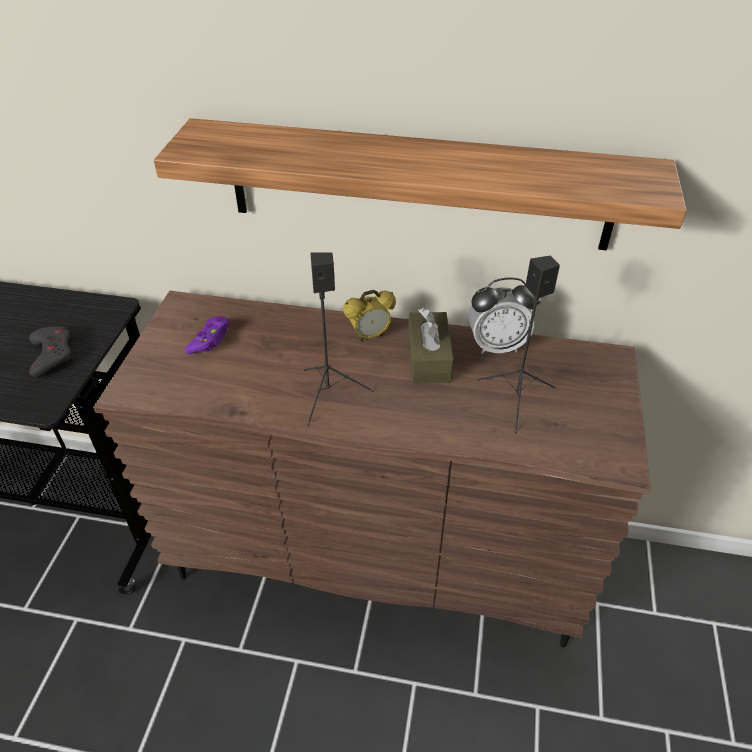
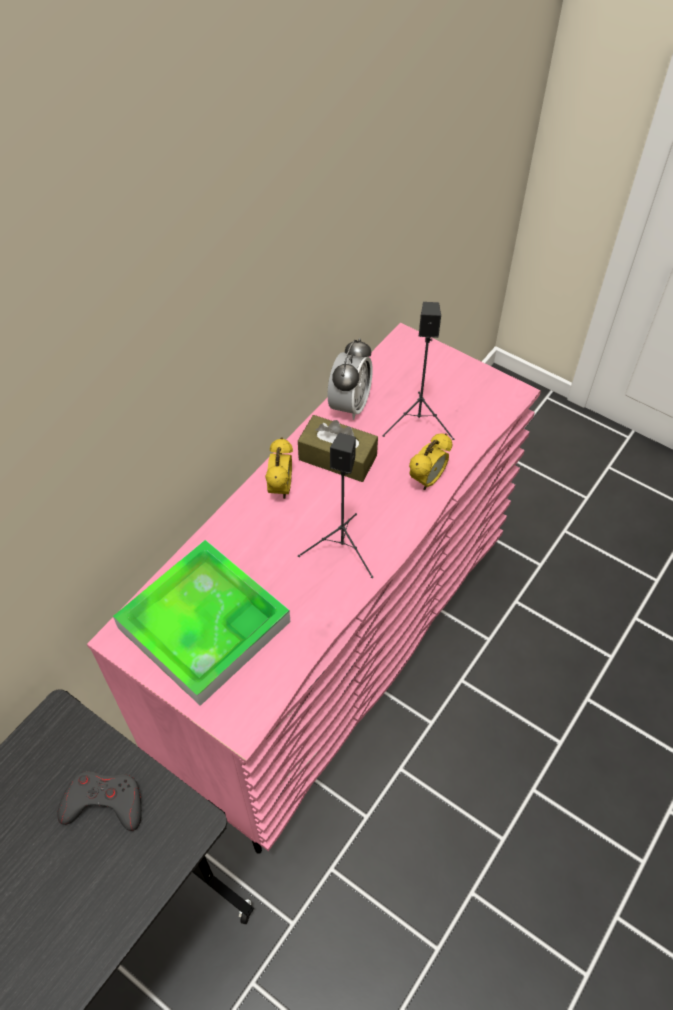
camera: 65 degrees left, 10 degrees up
brown dresser [93,291,651,648] -> pink dresser [87,322,541,854]
shelf [154,118,687,250] -> none
purple game controller [184,317,229,354] -> tray [113,540,290,706]
none -> alarm clock [409,433,452,490]

